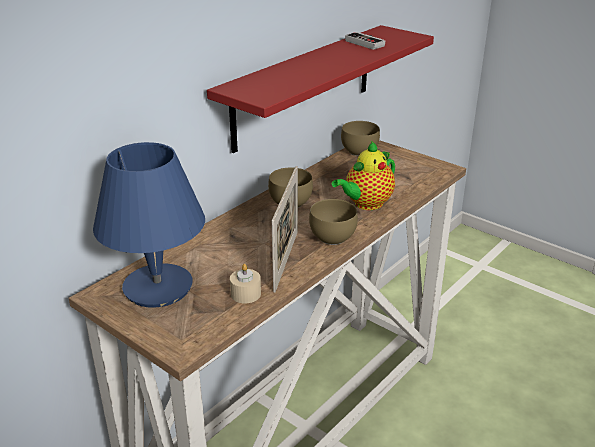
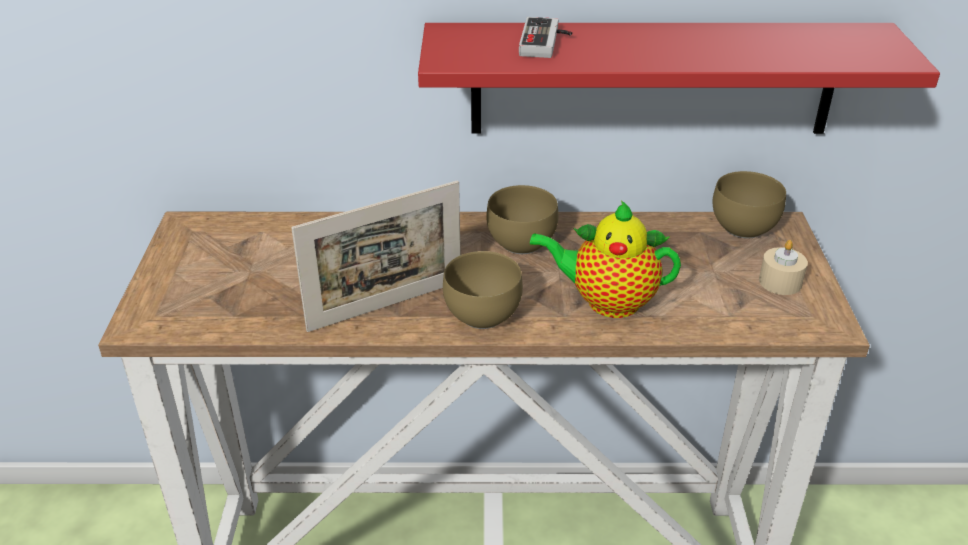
camera: 50 degrees right, 5 degrees up
blue table lamp [93,142,205,308] -> none
beige candle [230,264,261,303] -> beige candle moved to [759,240,808,295]
game controller [345,32,385,50] -> game controller moved to [519,17,572,58]

